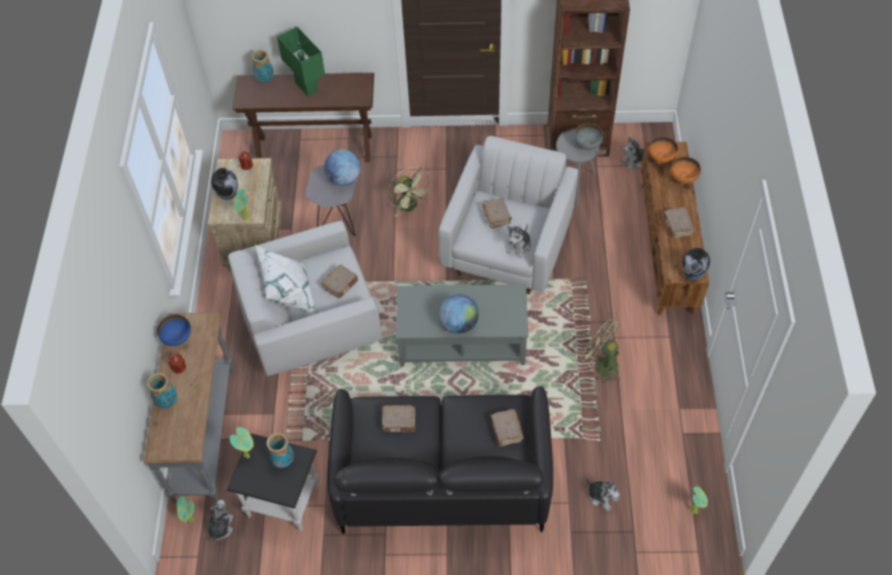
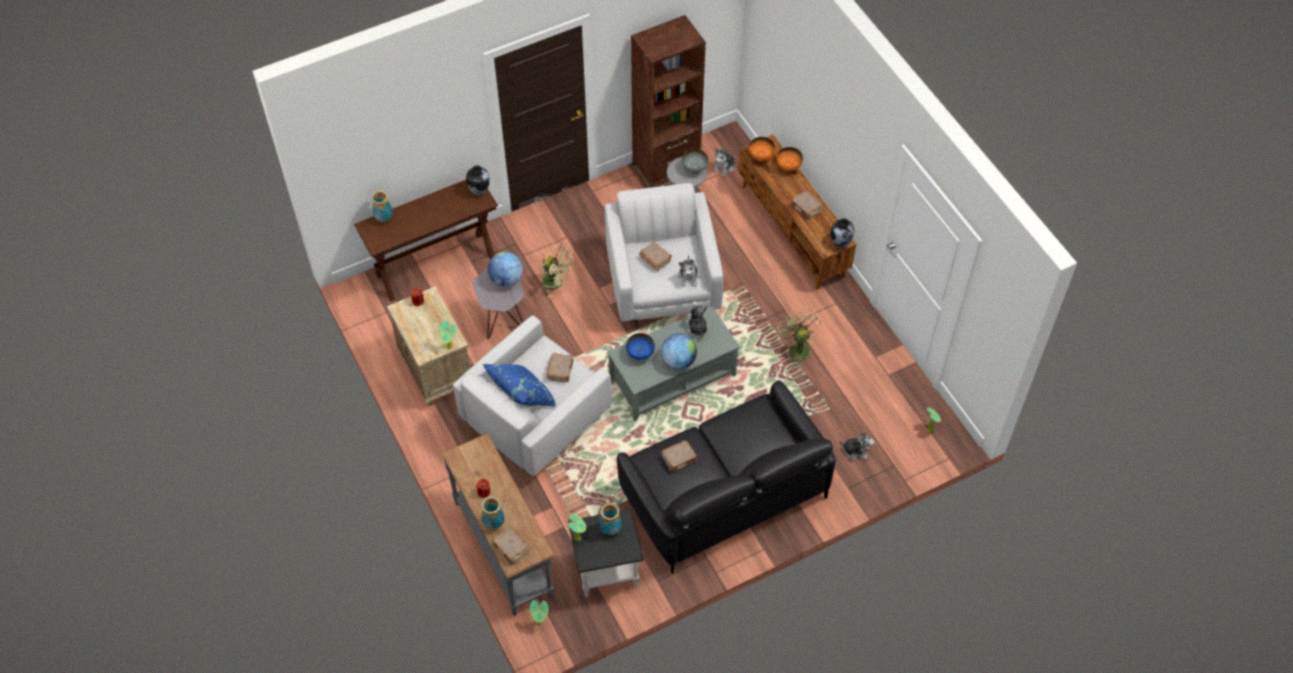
camera: 30 degrees left, 0 degrees up
blue bowl [157,315,191,346] -> blue bowl moved to [626,333,655,360]
plush toy [208,500,233,543] -> plush toy moved to [686,301,708,337]
vase [211,168,238,200] -> vase moved to [466,166,490,195]
white pillow [255,245,315,316] -> blue pillow [483,364,556,406]
green table lamp [277,27,325,96] -> none
brown book [490,409,524,447] -> brown book moved to [492,527,530,565]
green fan [581,319,621,384] -> green fan turned 60 degrees clockwise [775,310,821,367]

